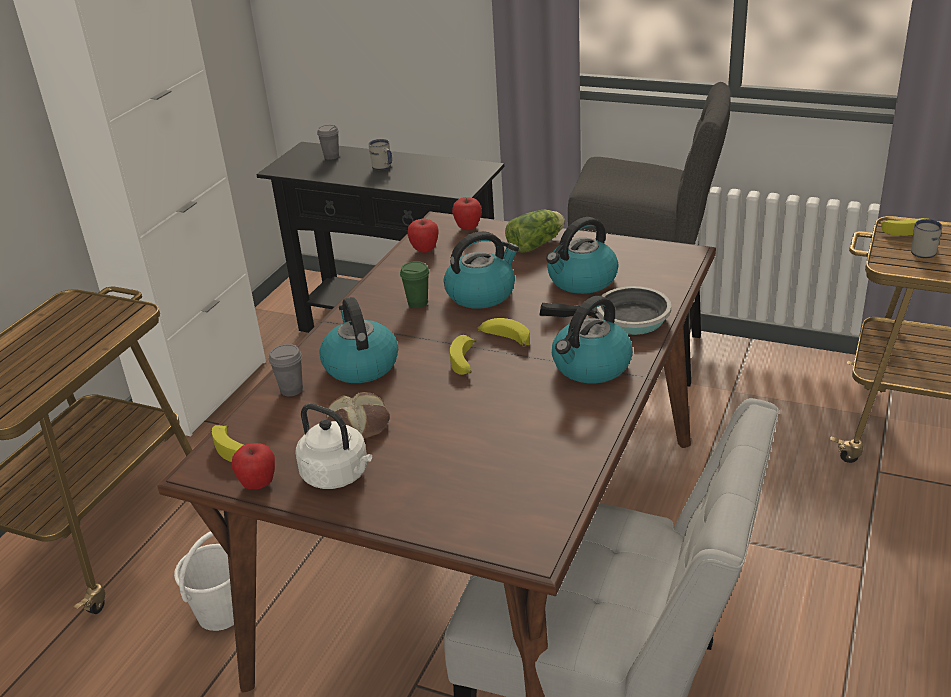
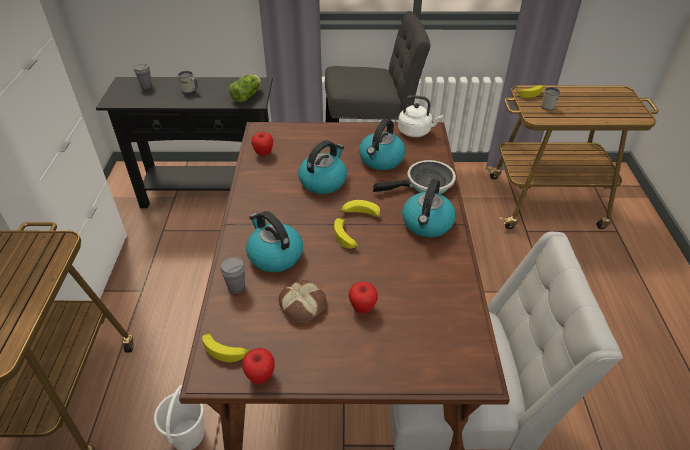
camera: 25 degrees left, 10 degrees up
white kettle [295,404,372,489] -> white kettle moved to [398,95,443,137]
green cup [400,261,429,308] -> none
apple [452,197,482,230] -> apple moved to [349,282,378,314]
lettuce [505,210,565,253] -> lettuce moved to [229,75,261,102]

